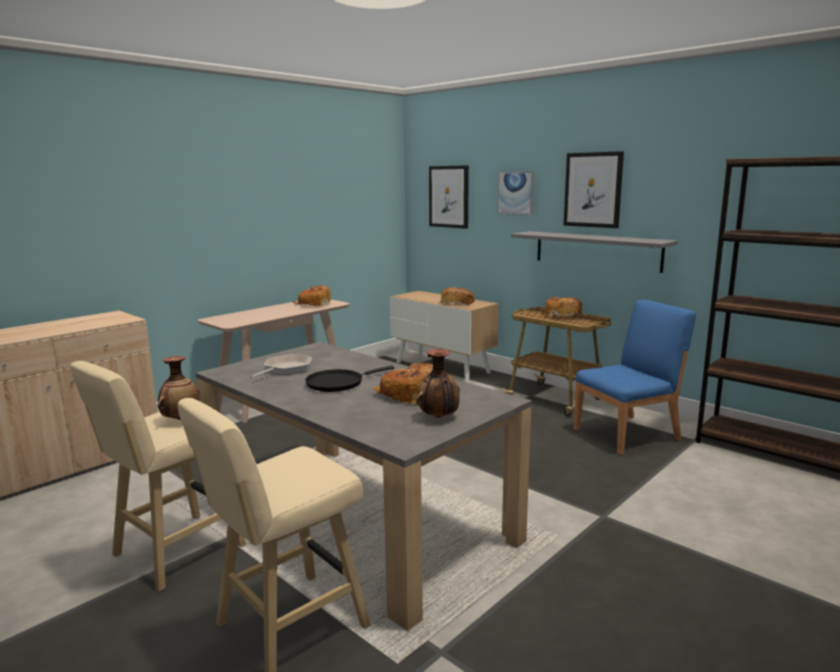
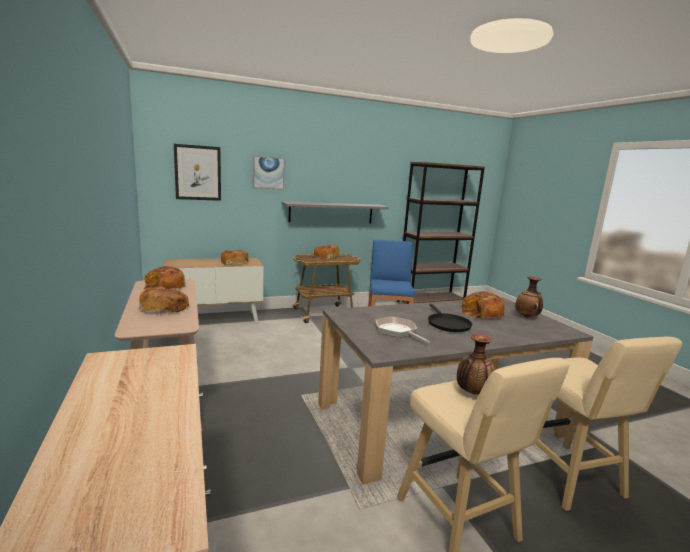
camera: 65 degrees left, 0 degrees up
picture [563,151,624,228] -> none
none -> bread [139,287,189,314]

